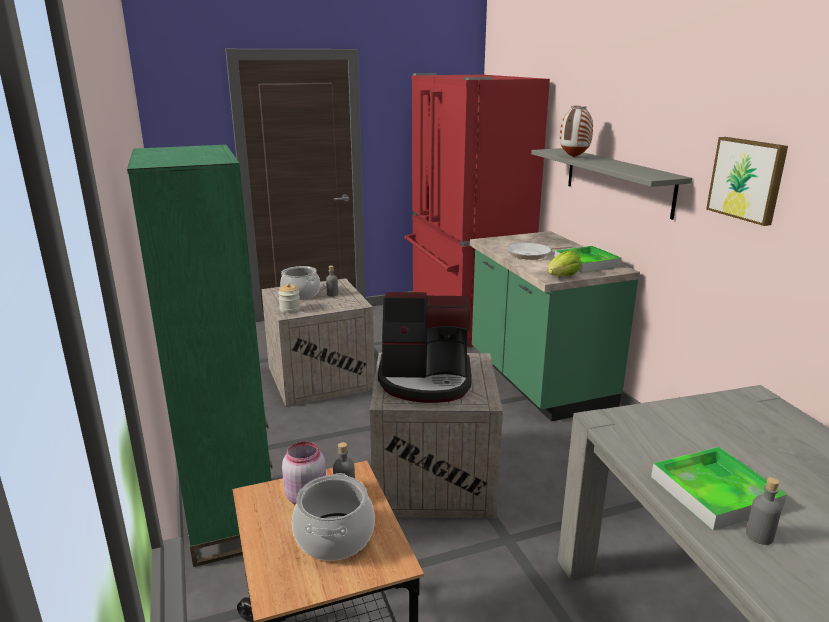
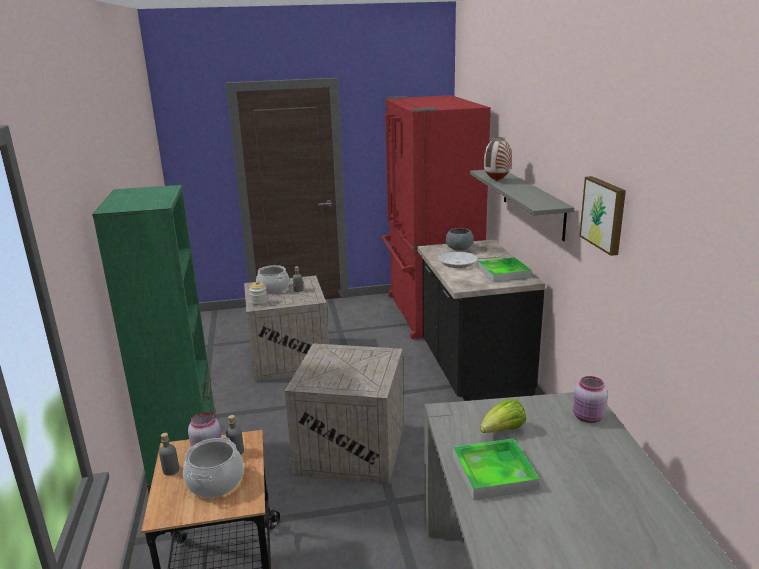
camera: 10 degrees right, 0 degrees up
coffee machine [378,292,471,403] -> none
green counter [470,231,640,422] -> black counter [417,240,545,401]
lettuce [548,250,581,276] -> lettuce moved to [480,399,526,433]
grey bottle [746,477,782,545] -> grey bottle moved to [159,433,179,476]
none -> grey bowl [446,228,474,251]
none -> pink jar [573,376,608,423]

